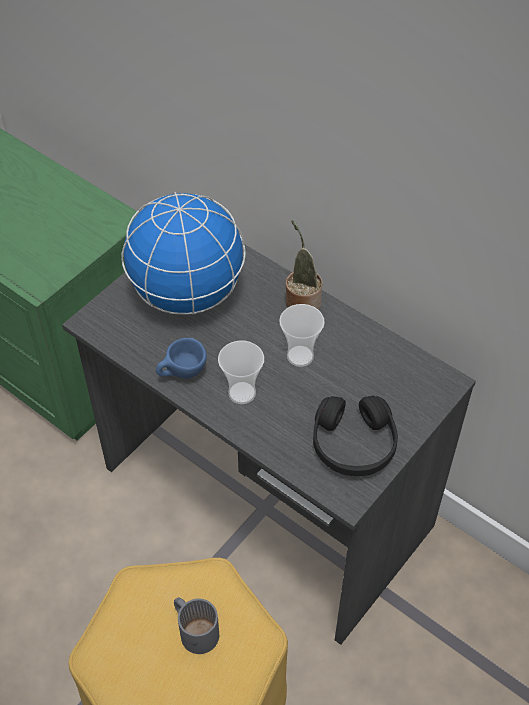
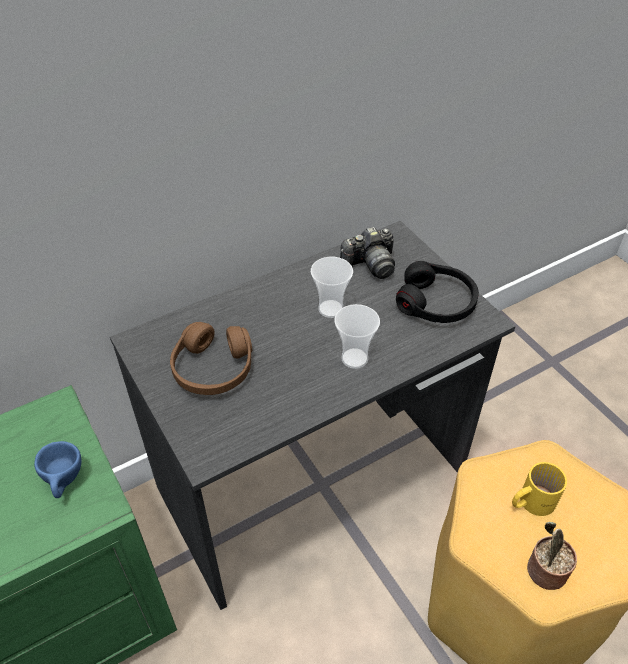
camera: 70 degrees left, 5 degrees down
globe [121,192,246,315] -> brown headphones [170,322,252,395]
blue cup [156,338,207,379] -> blue cup moved to [34,441,81,498]
grey mug [174,597,219,654] -> yellow mug [512,462,567,516]
potted plant [285,220,322,310] -> potted plant moved to [527,522,577,590]
none -> camera [340,227,395,279]

